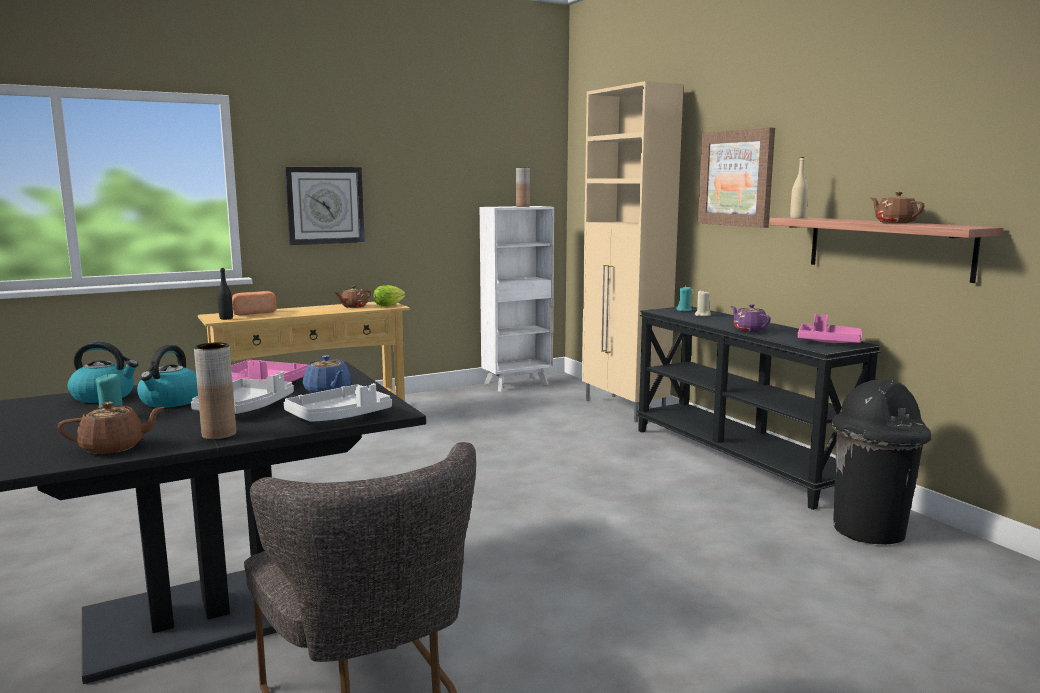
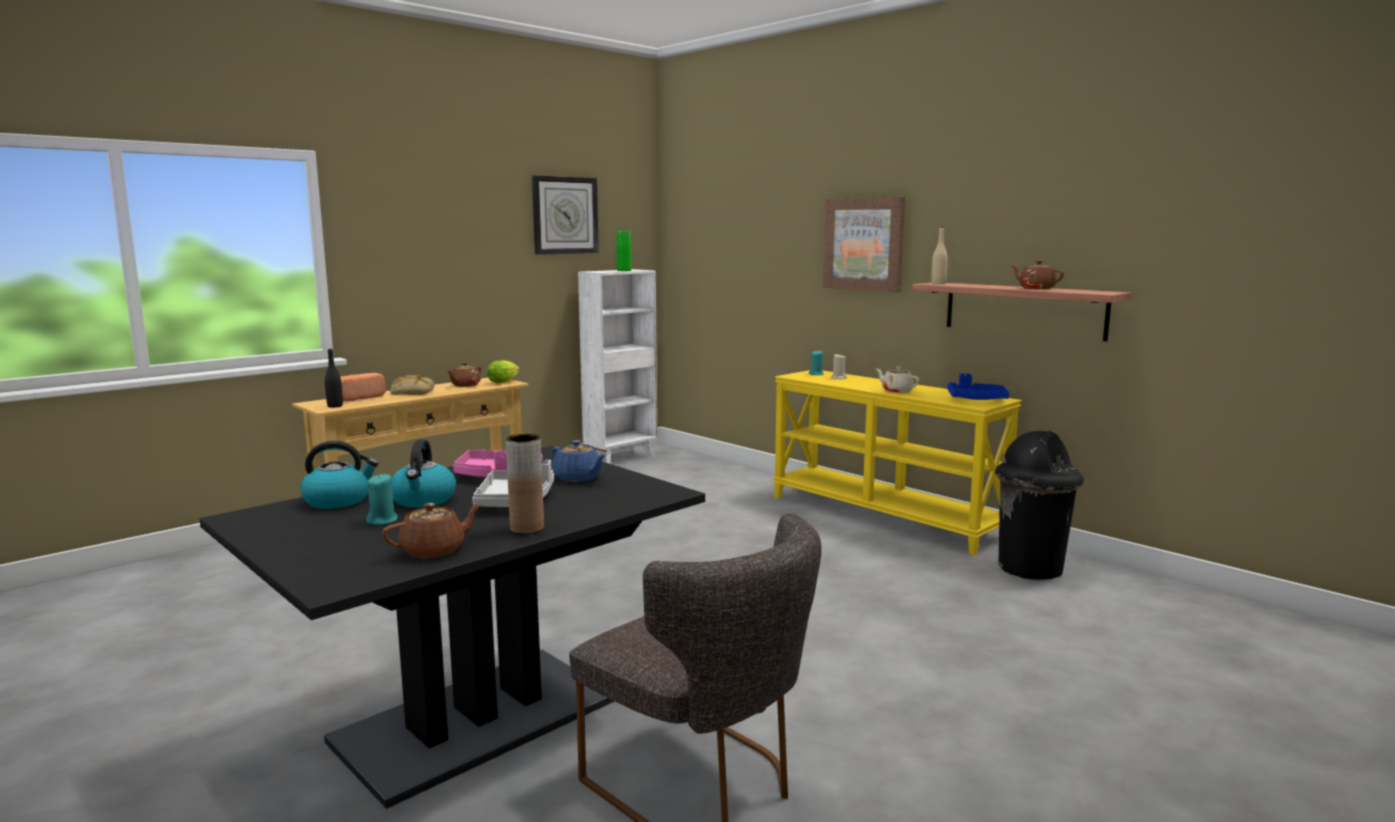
camera: 15 degrees left, 0 degrees up
grey tray [284,383,392,422] -> none
wall clock [285,167,365,245] -> wall clock moved to [532,175,599,255]
brown vase [516,167,530,207] -> green vase [616,230,631,271]
beige cabinet [582,81,683,422] -> none
black console table [637,306,881,510] -> yellow console table [773,370,1022,556]
purple teapot [731,304,771,332] -> beige teapot [876,367,920,393]
pink tray [798,314,862,343] -> blue tray [947,373,1009,400]
none -> bread [391,375,434,395]

